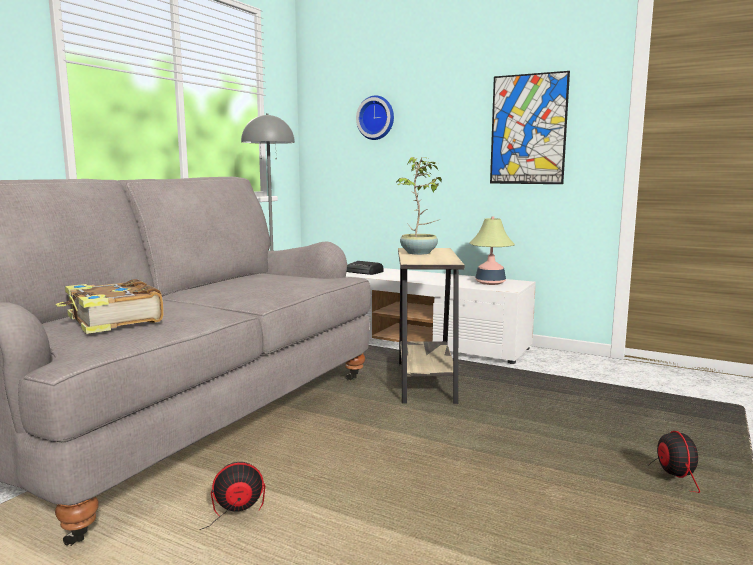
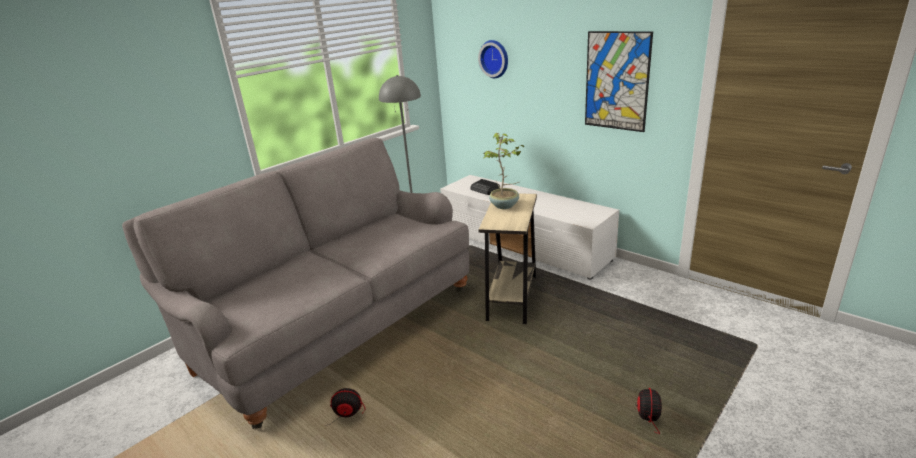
camera: 15 degrees right, 15 degrees up
book [56,279,164,334] -> none
table lamp [469,216,515,285] -> none

